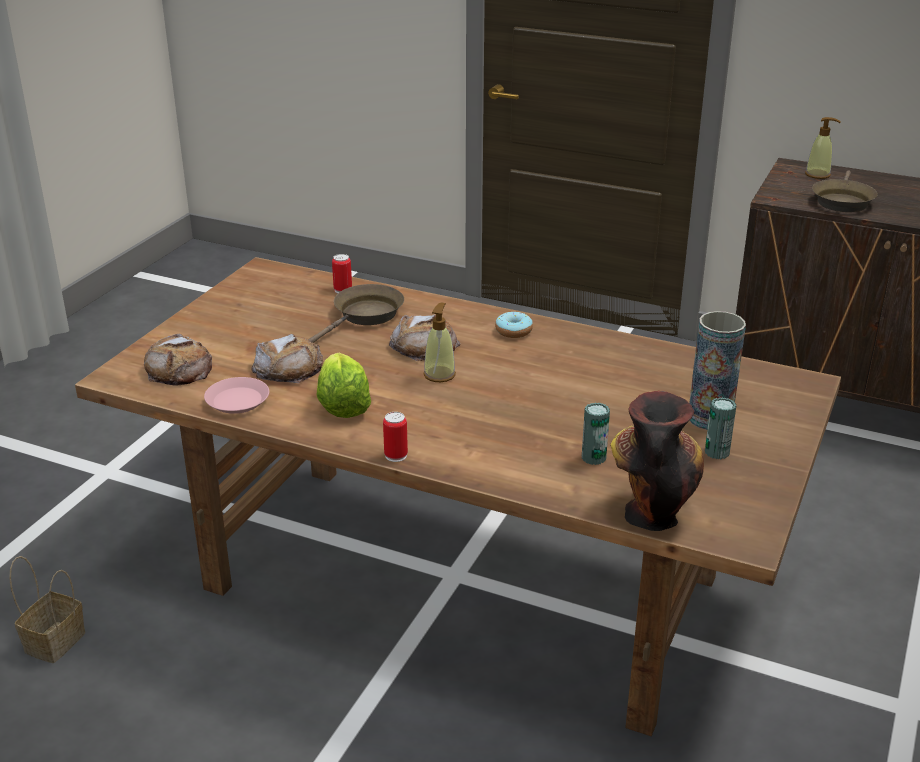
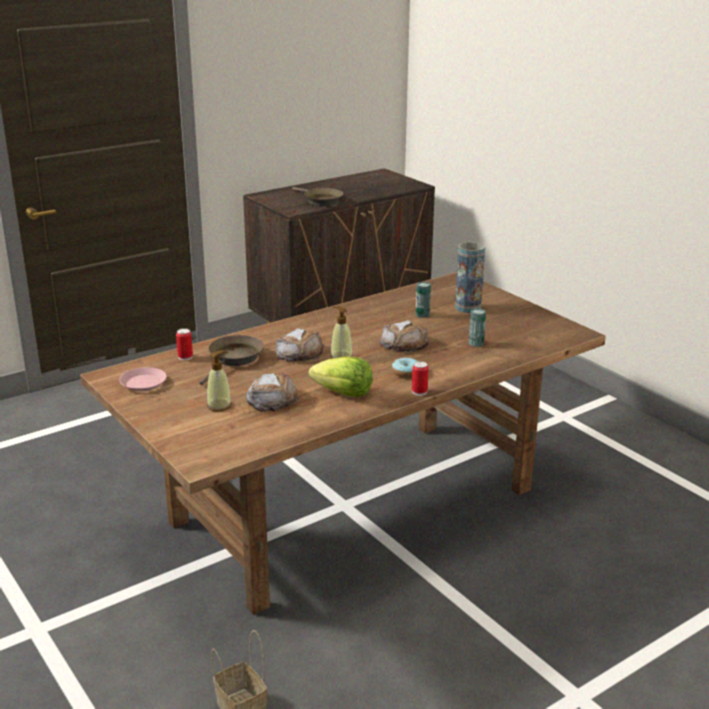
camera: 60 degrees left, 5 degrees down
bread [144,334,212,386] -> bread moved to [379,320,429,353]
pink plate [204,377,269,414] -> pink plate moved to [120,367,167,391]
brown frying pan [308,284,404,343] -> brown frying pan turned 45 degrees clockwise [200,335,264,385]
donut [495,312,533,338] -> donut moved to [392,358,418,378]
vase [610,390,704,531] -> none
can [705,398,737,459] -> can moved to [415,282,431,318]
soap dispenser [805,117,841,179] -> soap dispenser moved to [207,350,232,411]

